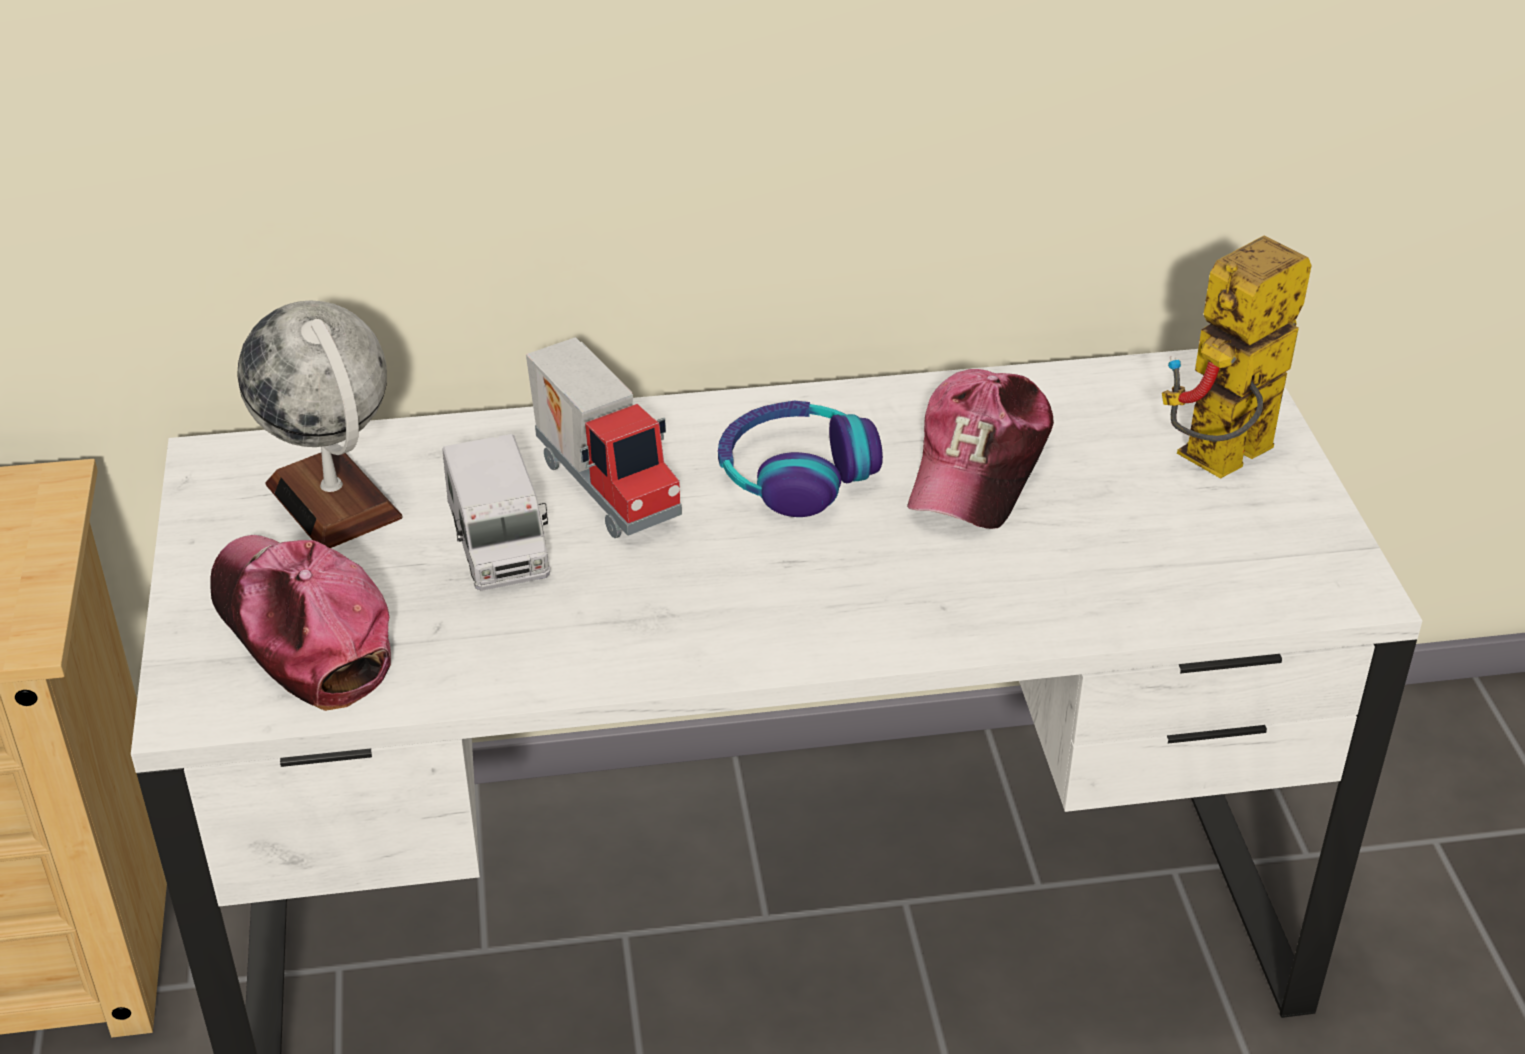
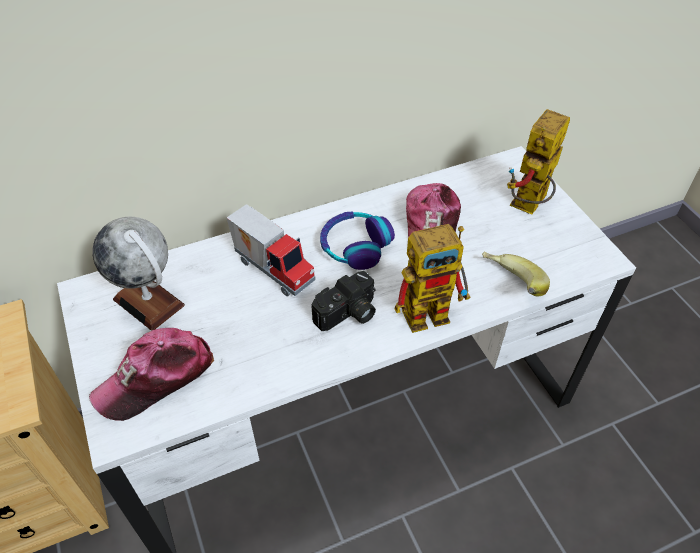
camera: 15 degrees left, 10 degrees up
cap [210,535,391,711] -> cap turned 75 degrees counterclockwise [89,328,214,421]
toy truck [442,434,550,591] -> none
none -> camera [312,271,376,331]
none -> toy robot [395,224,470,333]
none -> banana [482,252,550,297]

